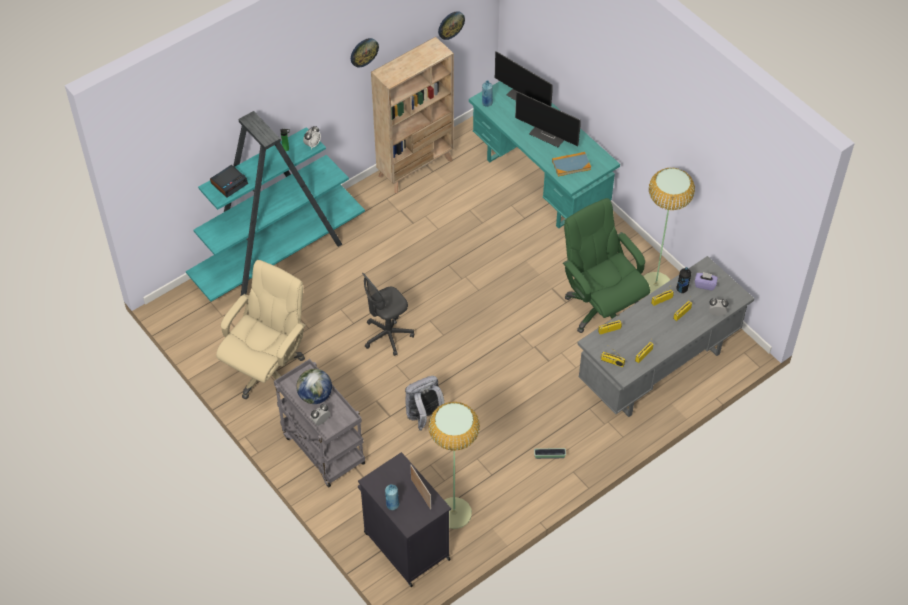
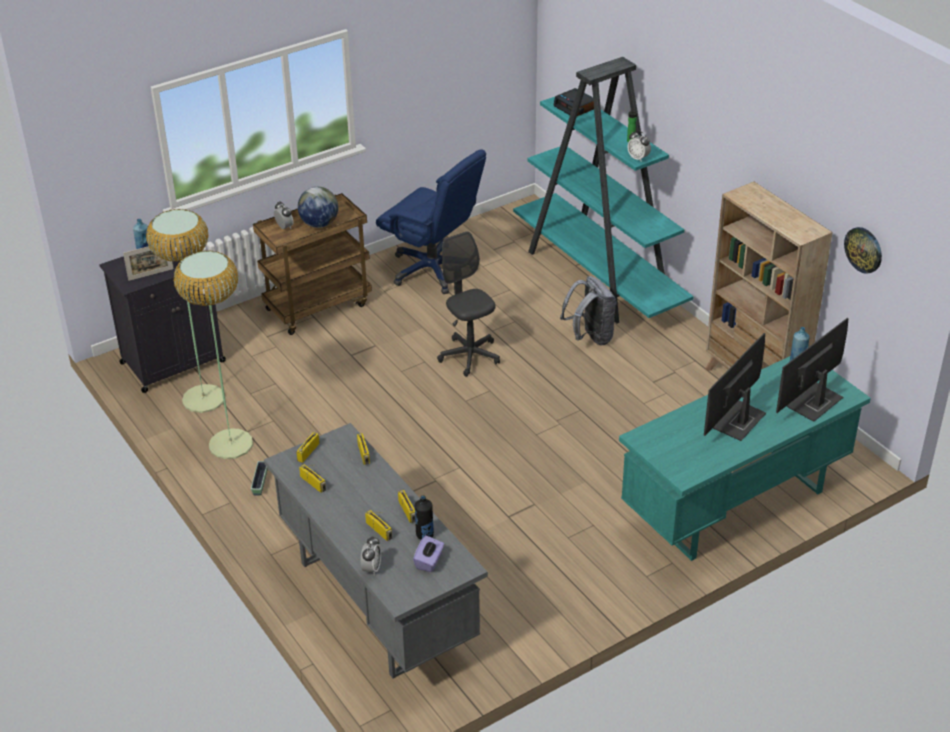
camera: 95 degrees right, 15 degrees down
beige office chair [216,260,306,399] -> blue office chair [376,149,486,294]
grey cart [274,359,365,487] -> brown cart [253,193,372,335]
wall clock [351,38,379,68] -> none
grey backpack [405,376,444,431] -> grey backpack moved to [560,276,617,346]
book [552,152,591,176] -> none
green office chair [563,198,650,333] -> none
floor lamp [643,168,695,295] -> floor lamp moved to [173,251,253,459]

